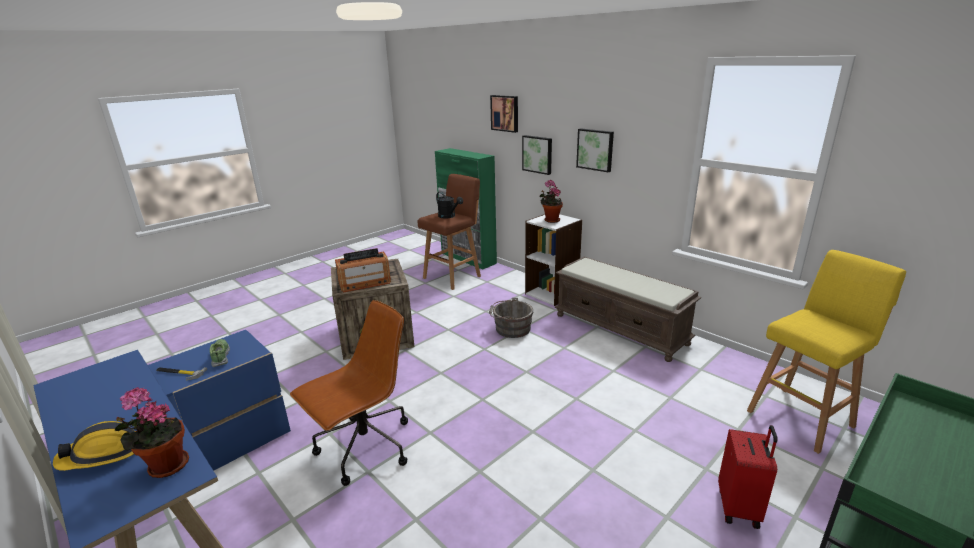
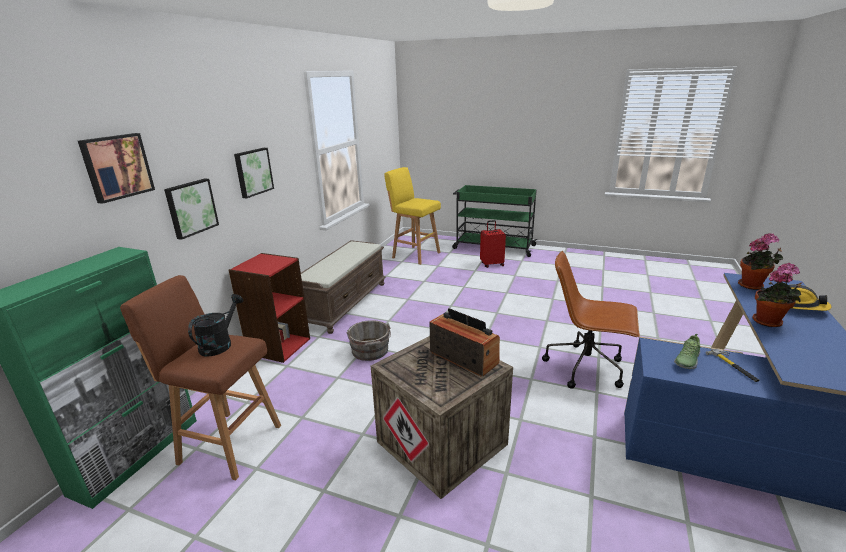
camera: 115 degrees left, 0 degrees up
white bookcase [525,214,582,306] -> red bookcase [229,253,310,363]
potted plant [540,180,563,223] -> potted plant moved to [752,263,802,327]

